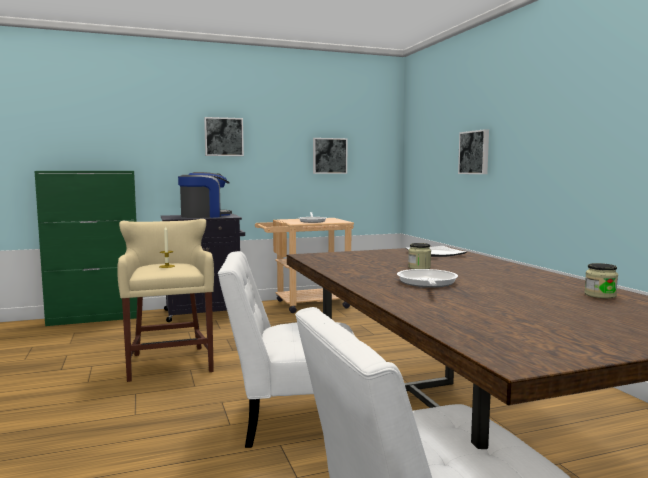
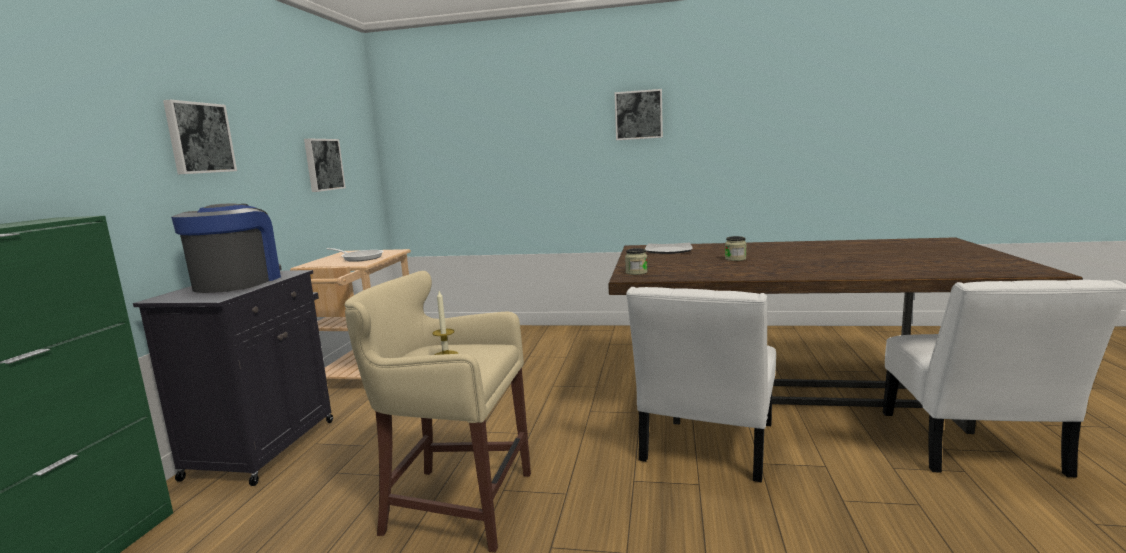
camera: 60 degrees left, 5 degrees up
frying pan [397,269,458,287] -> none
picture [458,129,489,174] -> picture moved to [614,89,663,140]
jar [585,263,618,299] -> jar moved to [625,248,648,275]

